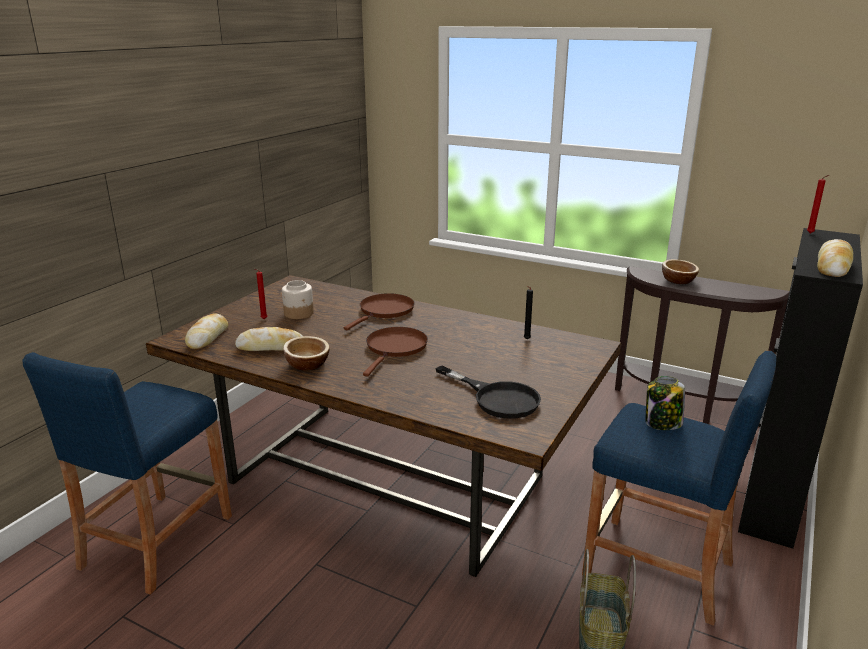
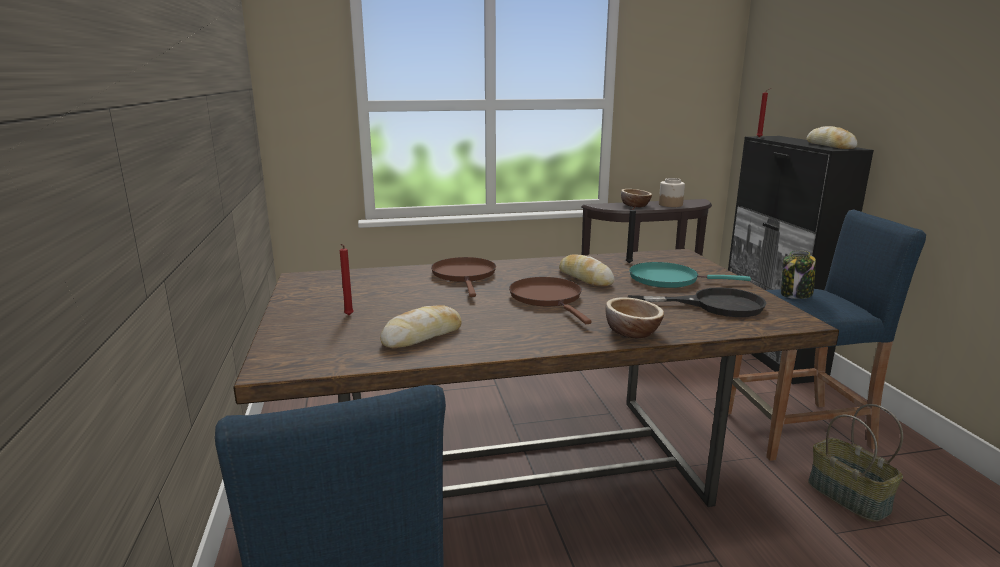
camera: 40 degrees left, 5 degrees down
bread [185,313,228,349] -> bread moved to [559,254,614,286]
jar [282,280,314,319] -> jar moved to [659,178,685,207]
bowl [283,336,330,371] -> bowl moved to [606,297,664,338]
none -> turquoise frying pan [629,262,751,288]

